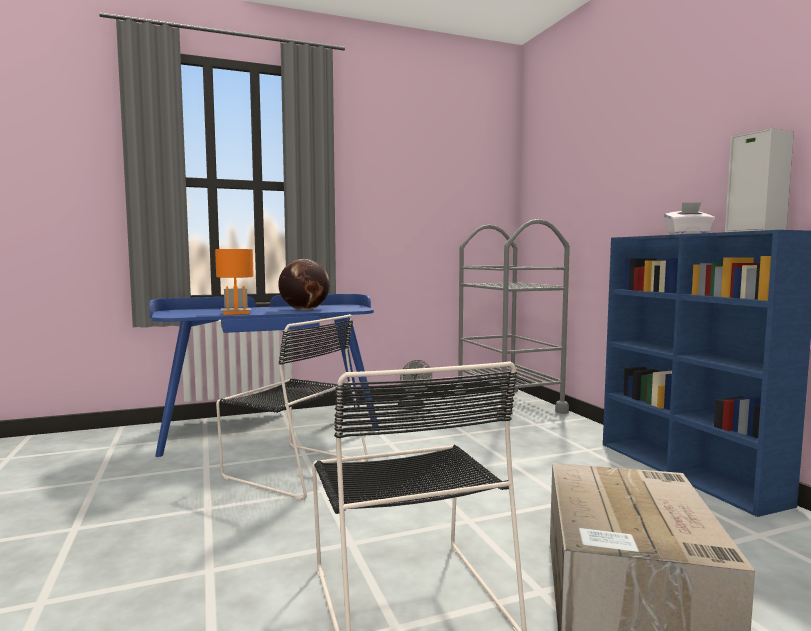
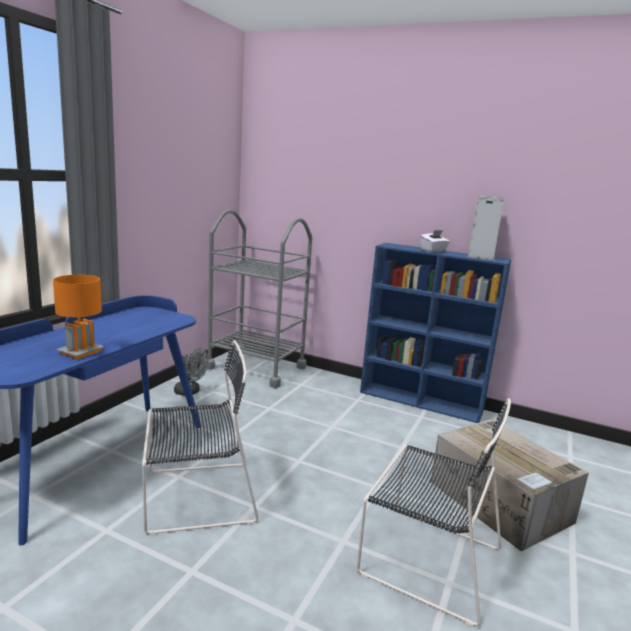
camera: 45 degrees left, 10 degrees up
globe [278,259,330,310] -> none

